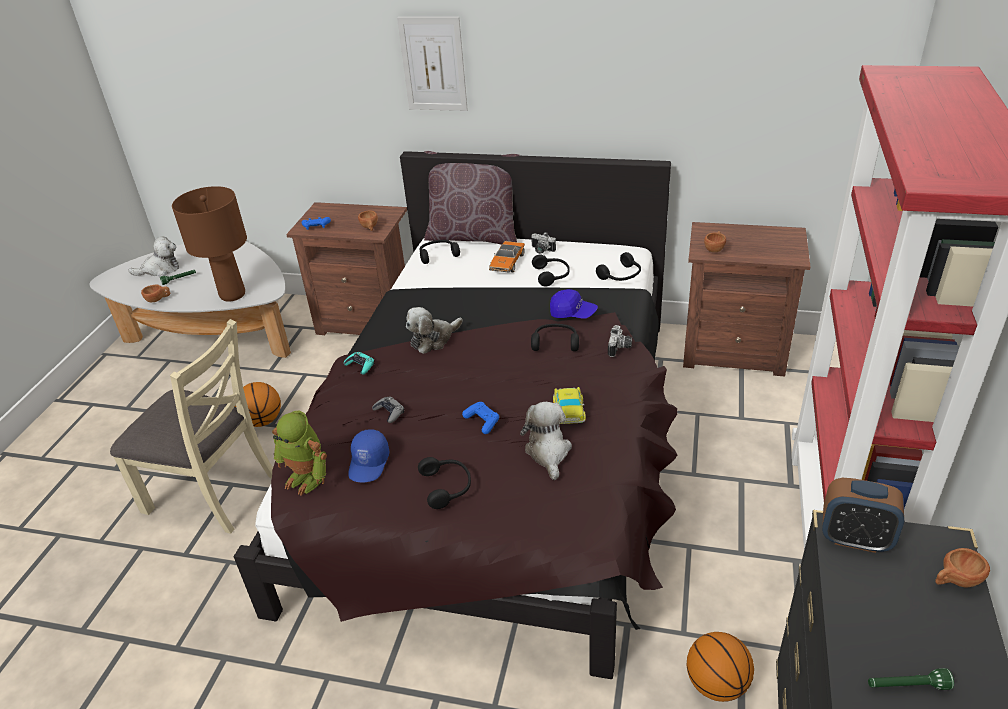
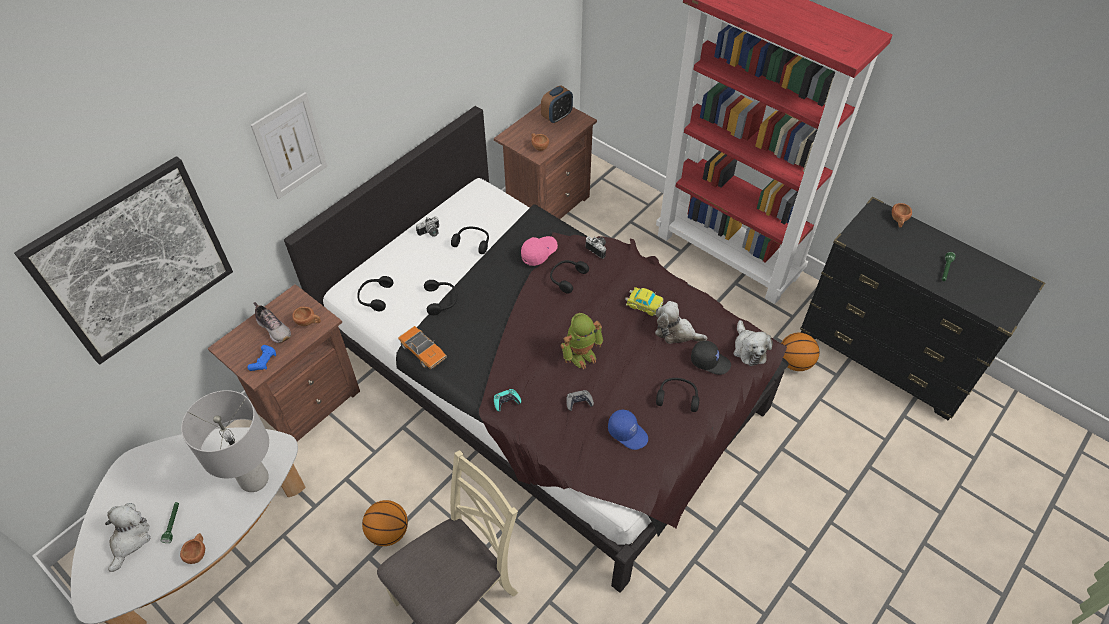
camera: 65 degrees left, 15 degrees up
brown table lamp [172,186,247,302] -> grey table lamp [181,390,269,492]
toy robot [272,410,327,495] -> toy robot moved to [560,313,603,369]
plush toy [406,307,463,354] -> plush toy moved to [733,320,773,366]
brown pillow [424,151,520,245] -> none
blue game controller [462,402,499,434] -> none
toy car [489,241,525,272] -> toy car moved to [398,326,447,370]
blue cap [550,289,598,319] -> pink cap [521,236,558,266]
black headphones [596,252,641,281] -> black headphones moved to [424,280,458,315]
alarm clock [822,478,904,553] -> alarm clock moved to [541,85,573,123]
none -> picture [14,156,233,365]
none -> shoe [254,302,291,343]
none -> black cap [691,341,731,375]

